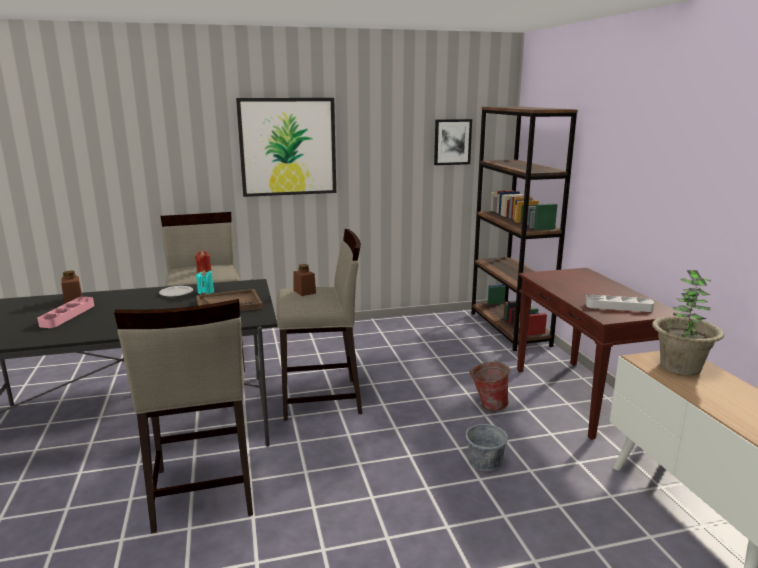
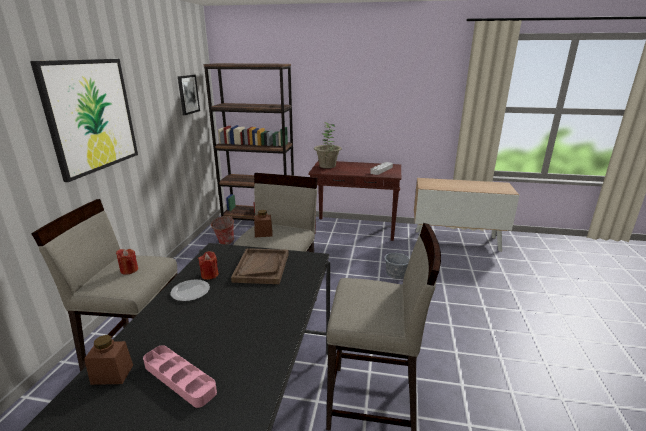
camera: 65 degrees left, 5 degrees up
turquoise candle [196,270,214,295] -> red candle [198,251,219,280]
bucket [469,362,511,411] -> bucket moved to [210,216,234,245]
potted plant [652,270,724,375] -> potted plant moved to [314,122,342,168]

